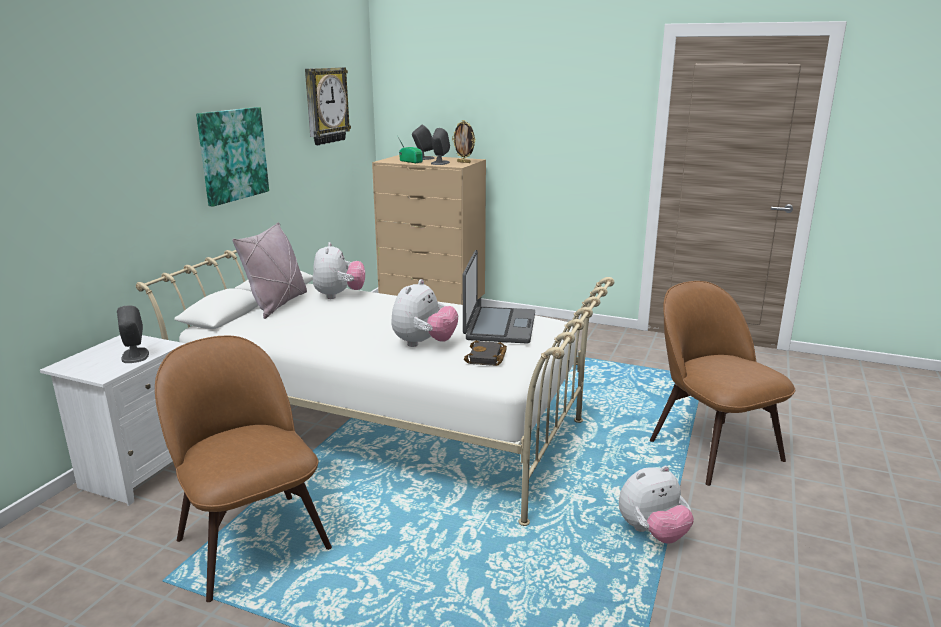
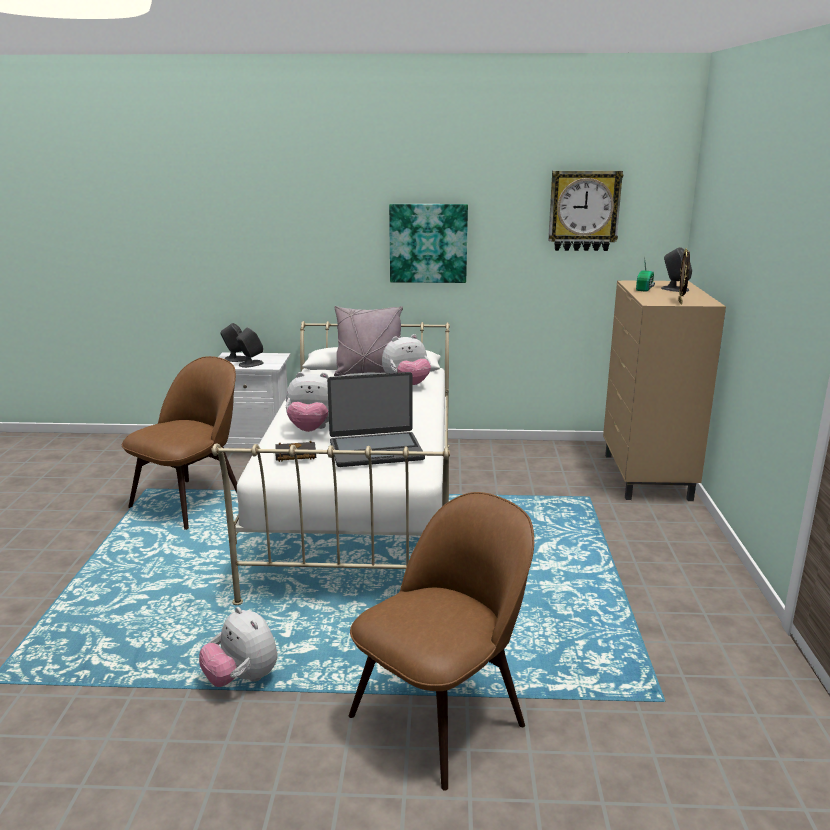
camera: 70 degrees right, 0 degrees up
grey speaker [431,128,450,165] -> grey speaker moved to [221,323,246,362]

